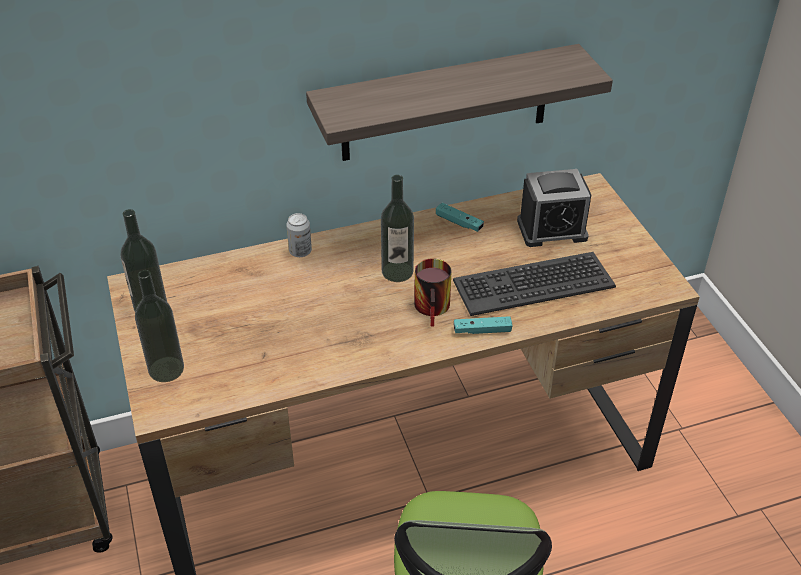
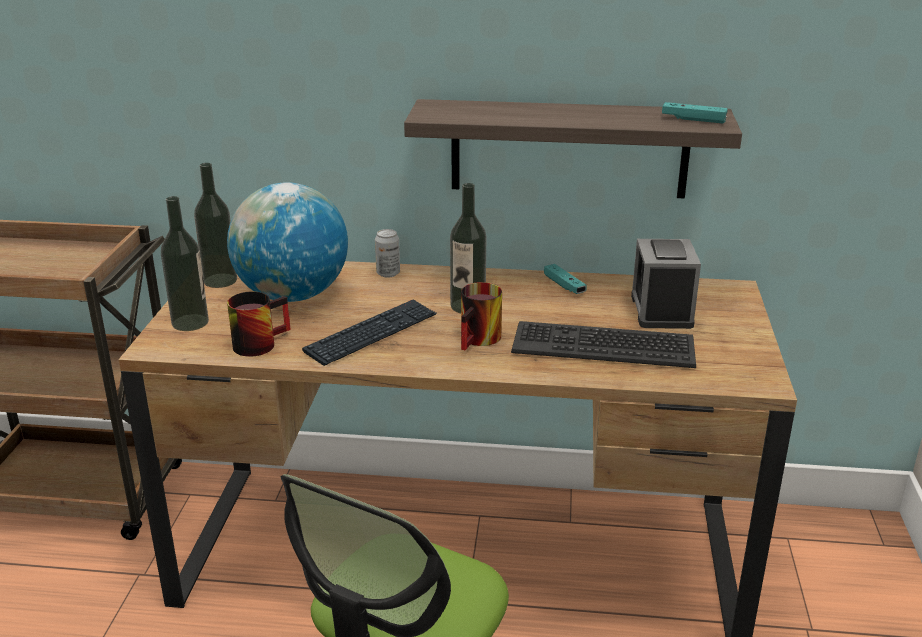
camera: 25 degrees right, 15 degrees down
turquoise game controller [454,316,513,334] -> turquoise game controller moved to [662,102,728,123]
alarm clock [517,169,591,247] -> alarm clock turned 75 degrees clockwise [631,239,701,329]
none -> globe [227,182,348,302]
none -> mug [227,291,291,357]
none -> keyboard [302,300,437,366]

